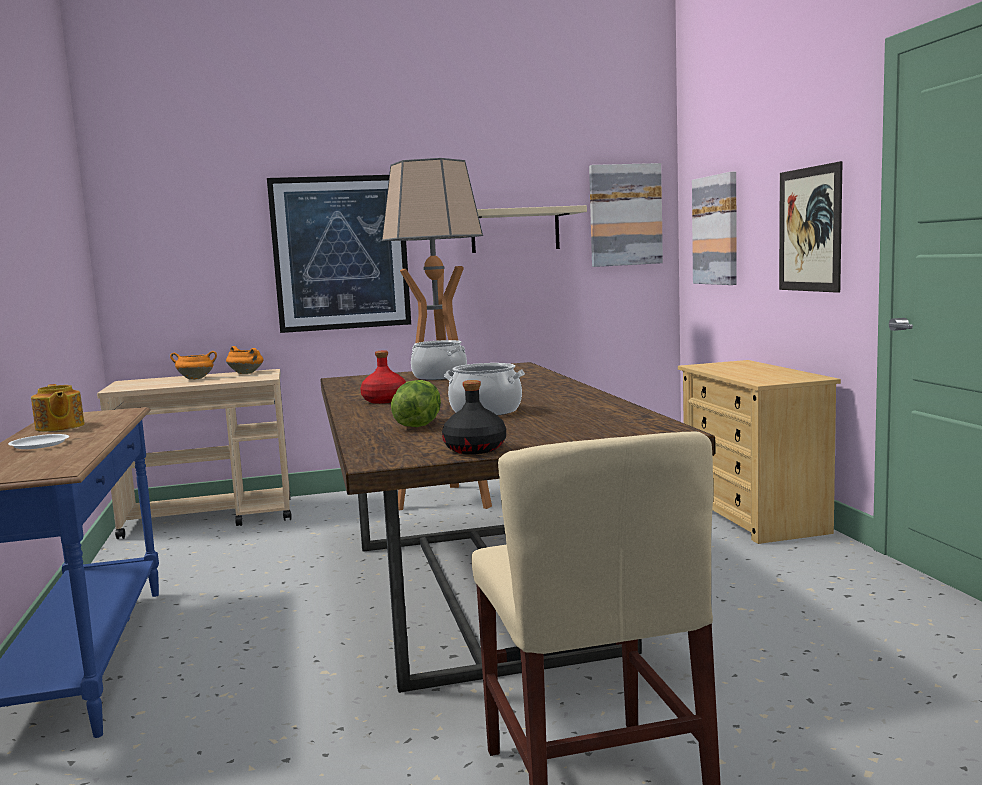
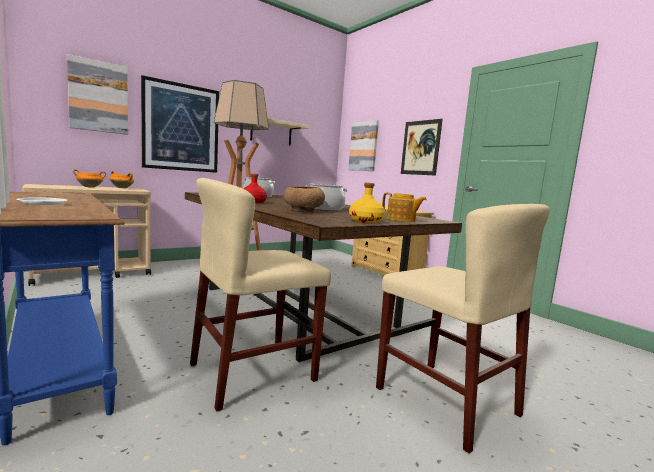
camera: 25 degrees left, 0 degrees up
teapot [31,384,85,432] -> teapot moved to [382,193,427,222]
lettuce [391,380,441,427] -> brown bowl [284,186,325,213]
black bottle [442,380,506,454] -> yellow bottle [349,183,385,223]
picture [589,163,663,267] -> picture moved to [67,54,128,135]
none -> beige chair [190,178,331,412]

